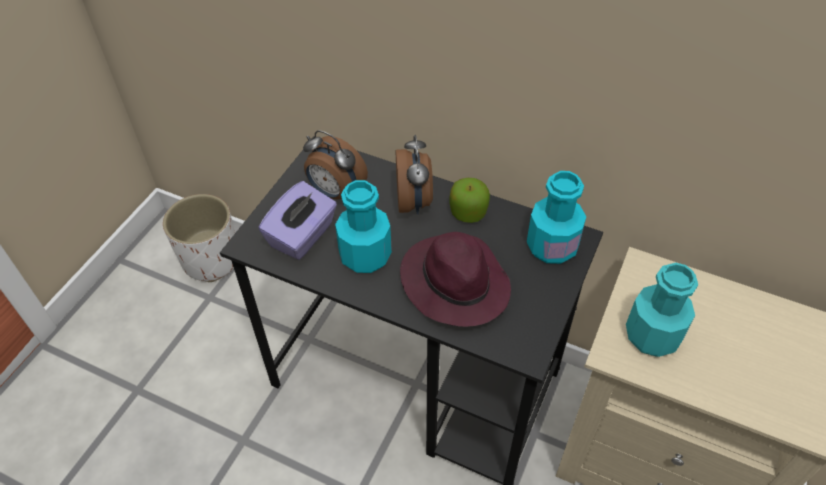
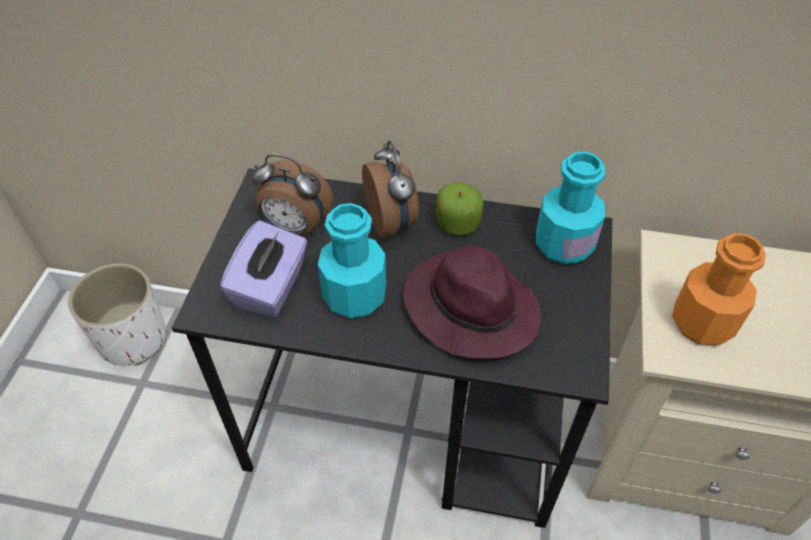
camera: 15 degrees left, 0 degrees up
turquoise bottle [626,263,698,357] -> orange bottle [672,233,766,345]

